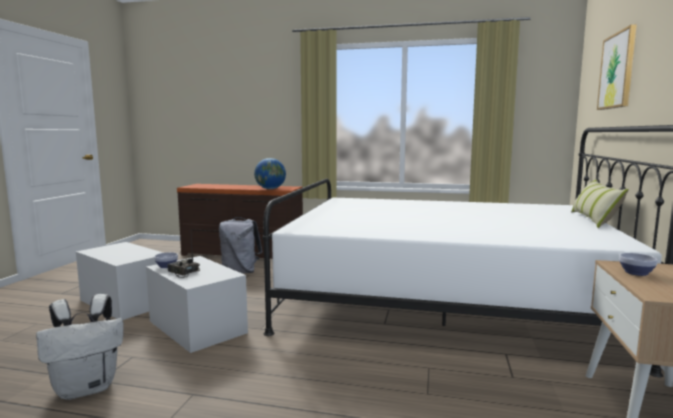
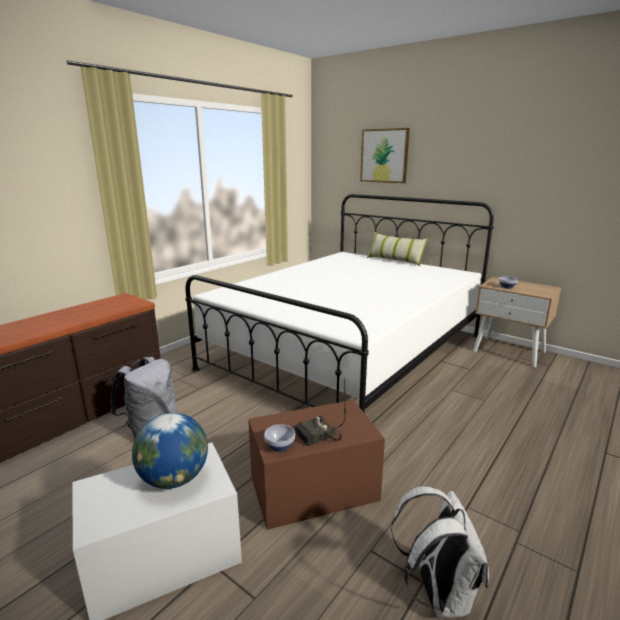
camera: 65 degrees left, 10 degrees up
white storage box [146,256,248,353] -> brown storage box [248,400,385,530]
globe [254,158,286,189] -> globe moved to [132,413,208,489]

